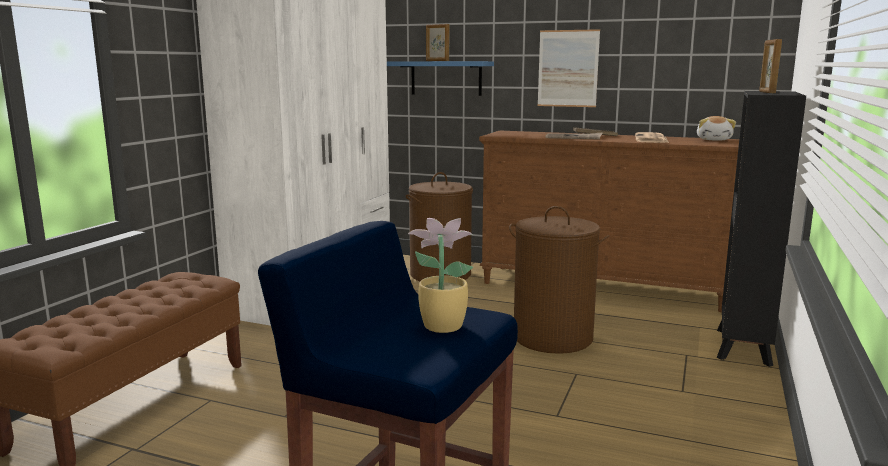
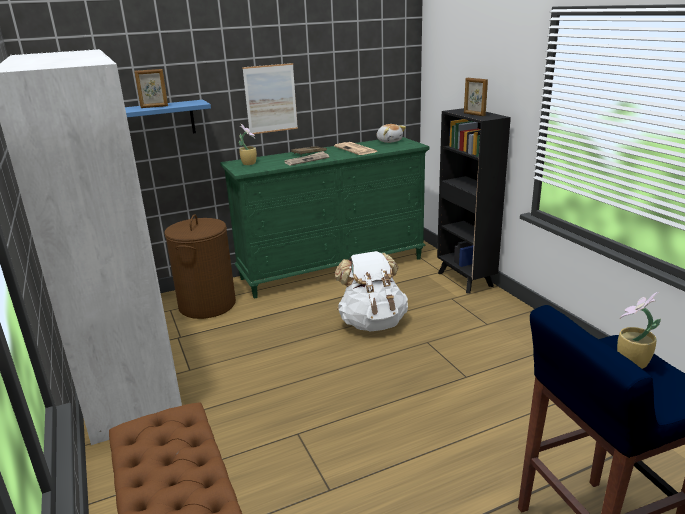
camera: 45 degrees left, 10 degrees up
brown dresser [479,131,739,312] -> green dresser [220,137,429,298]
brown laundry basket [509,206,609,354] -> white backpack [335,251,408,331]
none -> potted plant [239,124,257,165]

